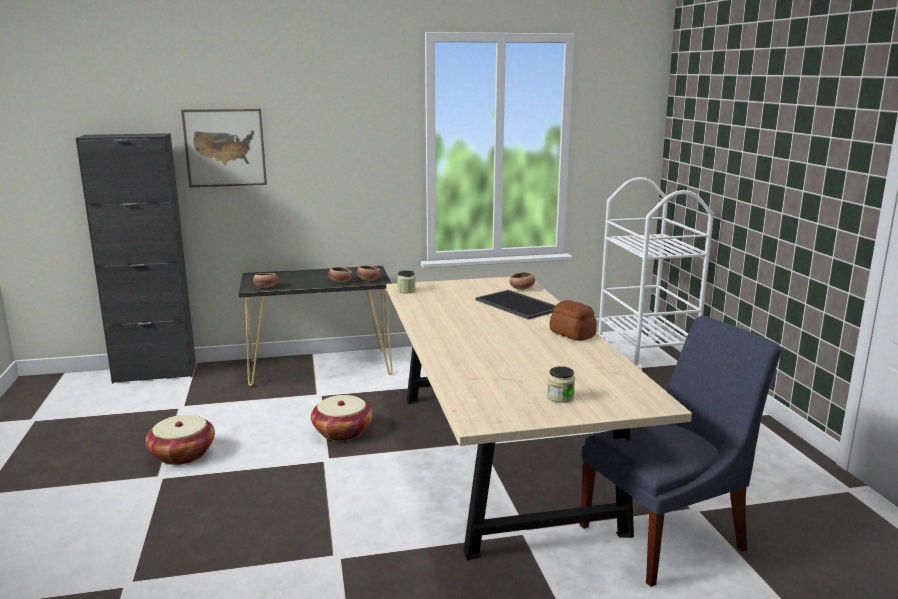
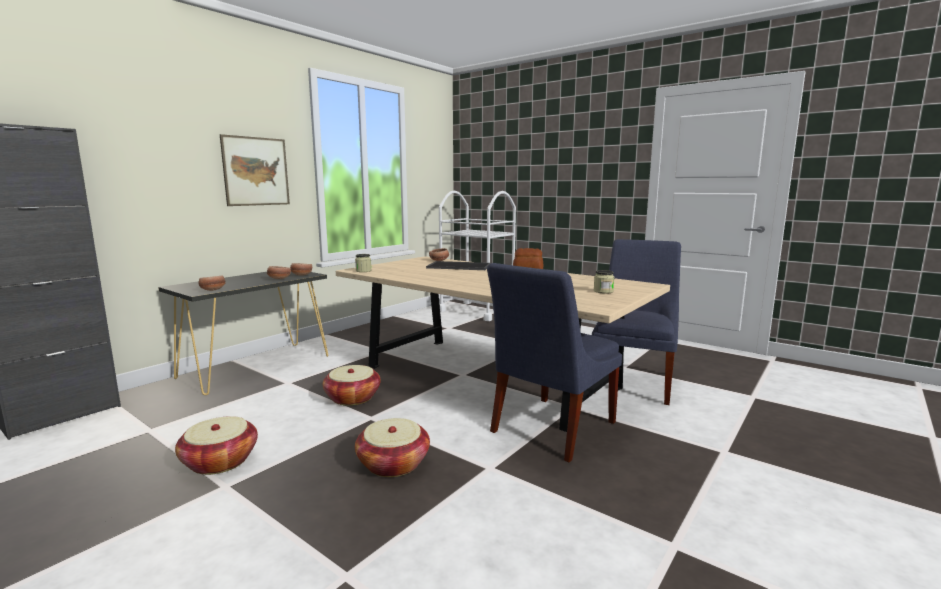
camera: 40 degrees left, 5 degrees down
picture [181,109,267,187] -> picture moved to [220,134,290,206]
none -> basket [355,418,430,477]
none -> blue chair [487,263,622,462]

